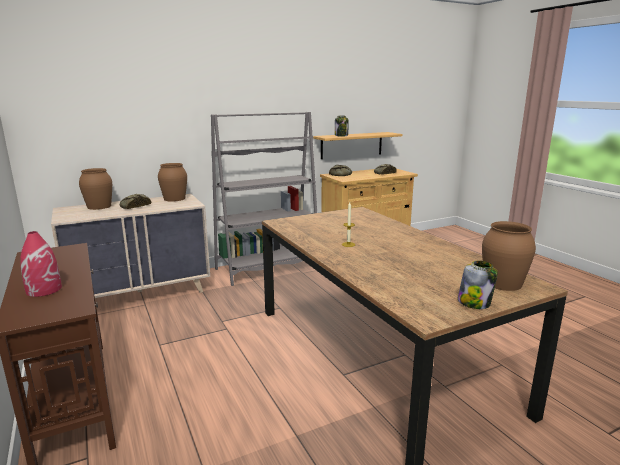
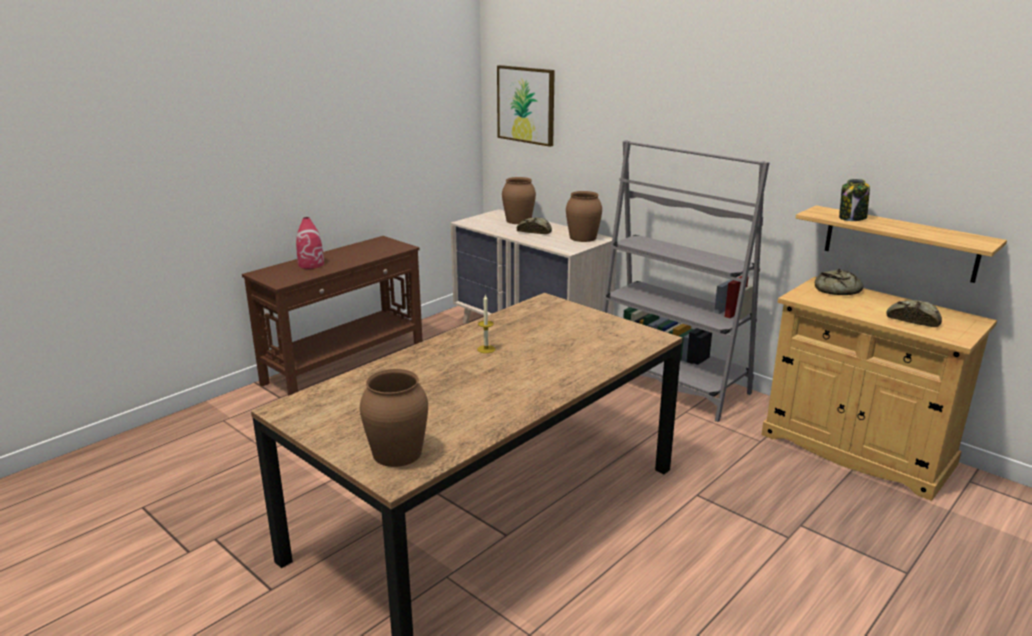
camera: 70 degrees right, 5 degrees up
jar [458,260,498,309] -> none
none -> picture [497,65,555,147]

